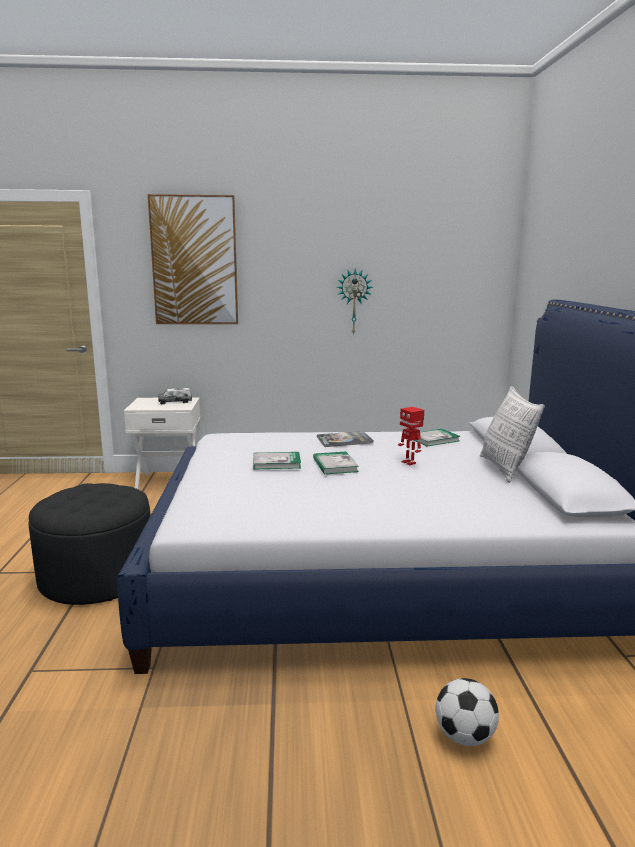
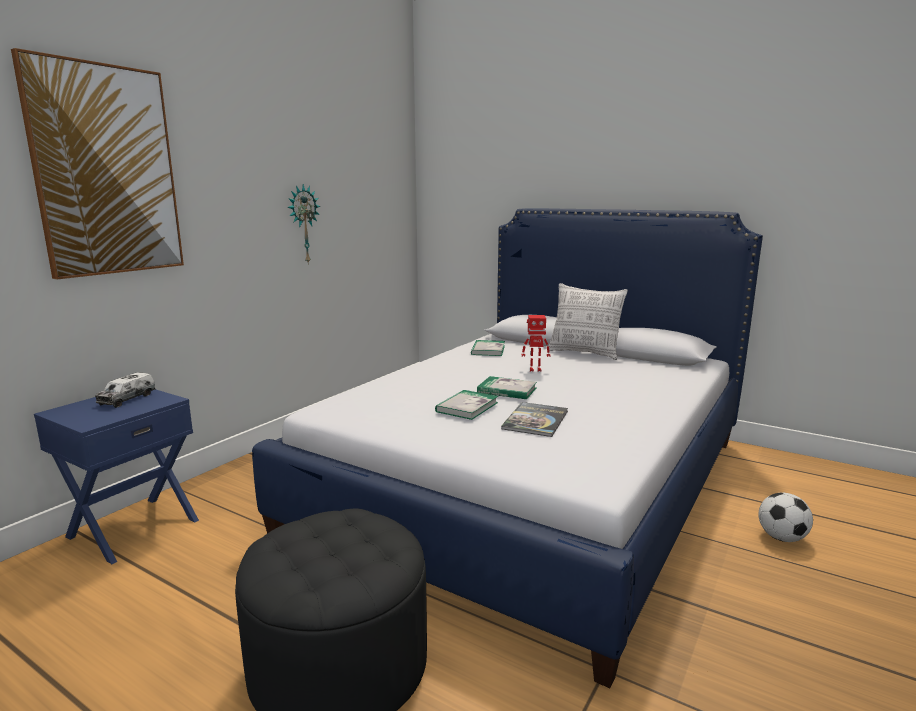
camera: 55 degrees left, 0 degrees up
white nightstand [124,397,201,490] -> blue nightstand [34,389,199,564]
book [317,431,374,447] -> book moved to [501,402,568,437]

